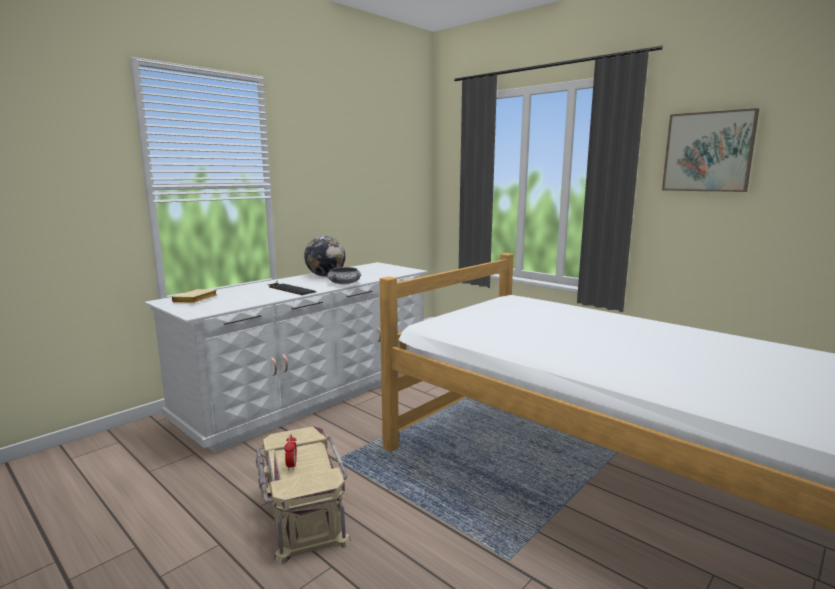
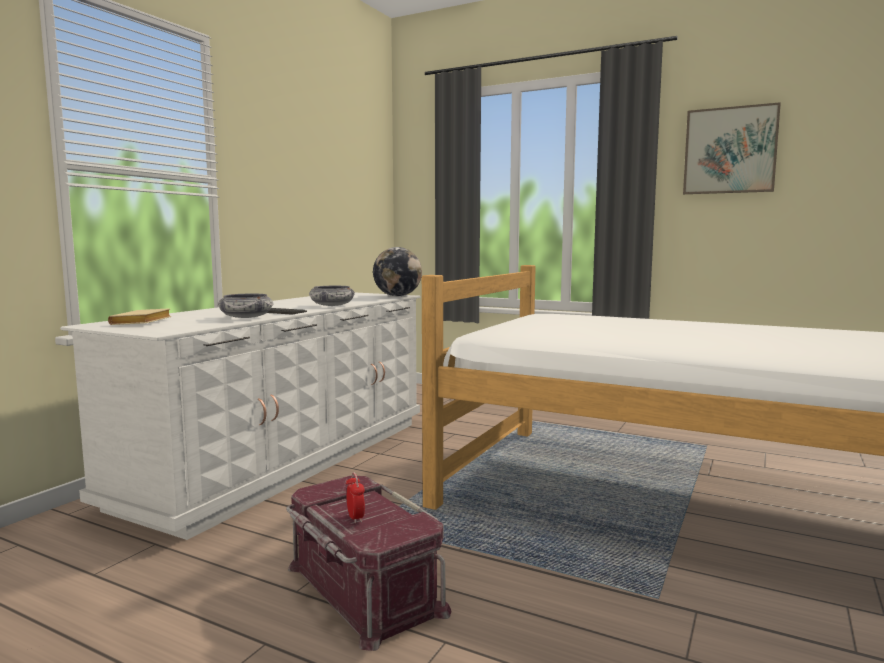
camera: 15 degrees left, 5 degrees down
beige storage box [256,427,351,564] -> red storage box [286,476,451,651]
globe [304,236,345,277] -> globe moved to [373,247,422,296]
none -> bowl [218,294,273,318]

